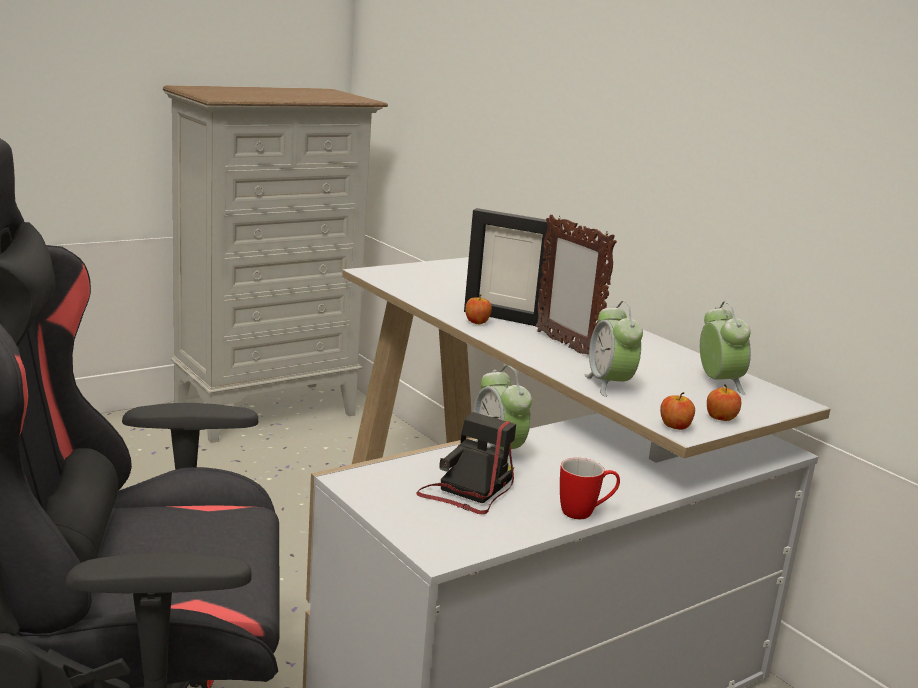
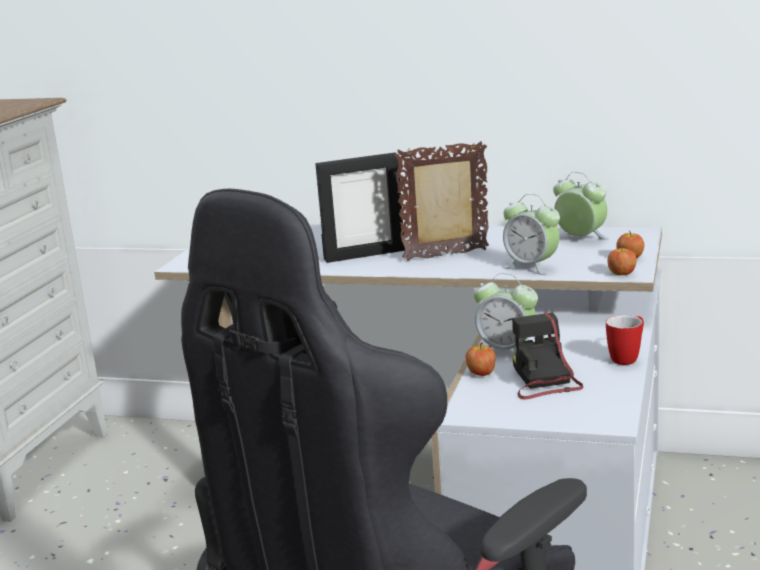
camera: 35 degrees left, 0 degrees up
apple [465,294,492,324] -> apple moved to [466,343,496,376]
picture frame [536,215,617,355] -> picture frame turned 150 degrees clockwise [394,141,489,261]

